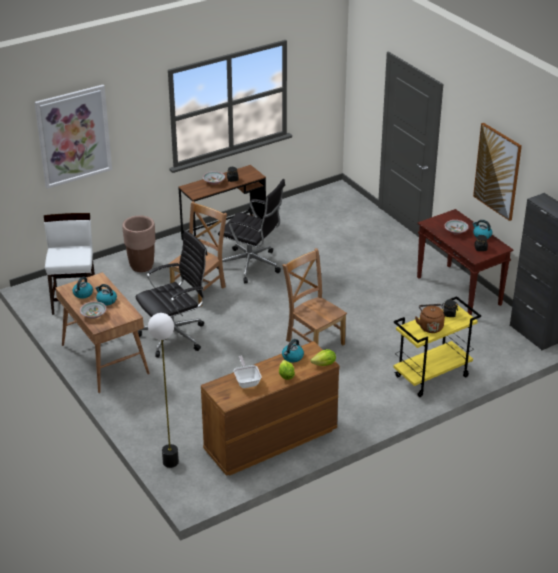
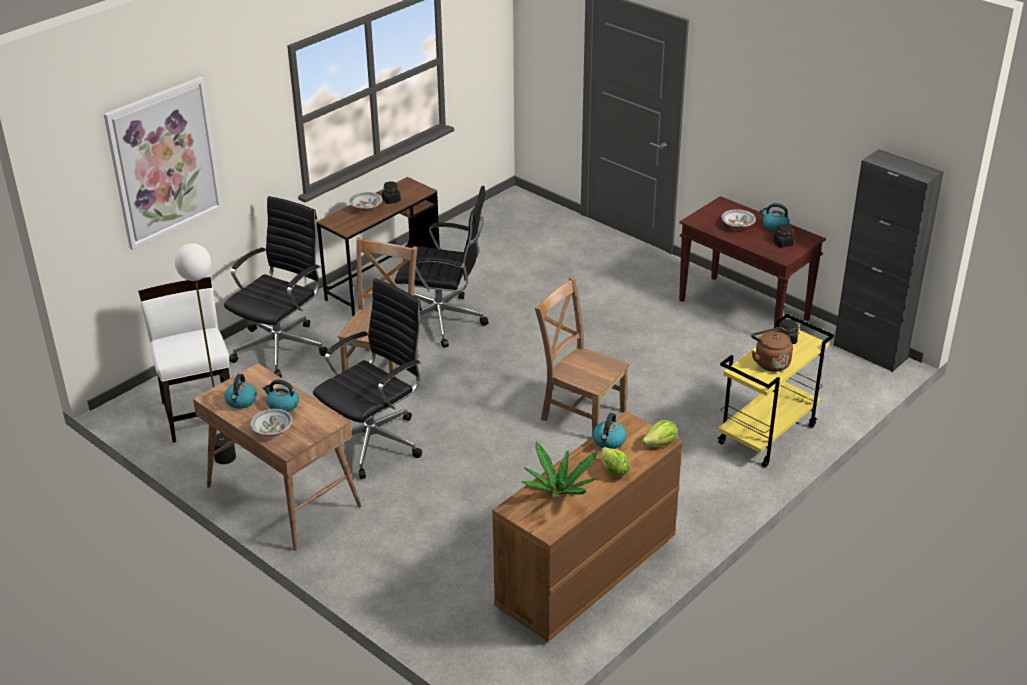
camera: 15 degrees left, 0 degrees up
brown planter [122,216,155,272] -> black office chair [224,196,328,378]
floor lamp [148,313,179,468] -> floor lamp moved to [175,243,236,464]
frying pan [233,355,262,388] -> potted plant [522,441,598,497]
picture [473,123,522,221] -> none

